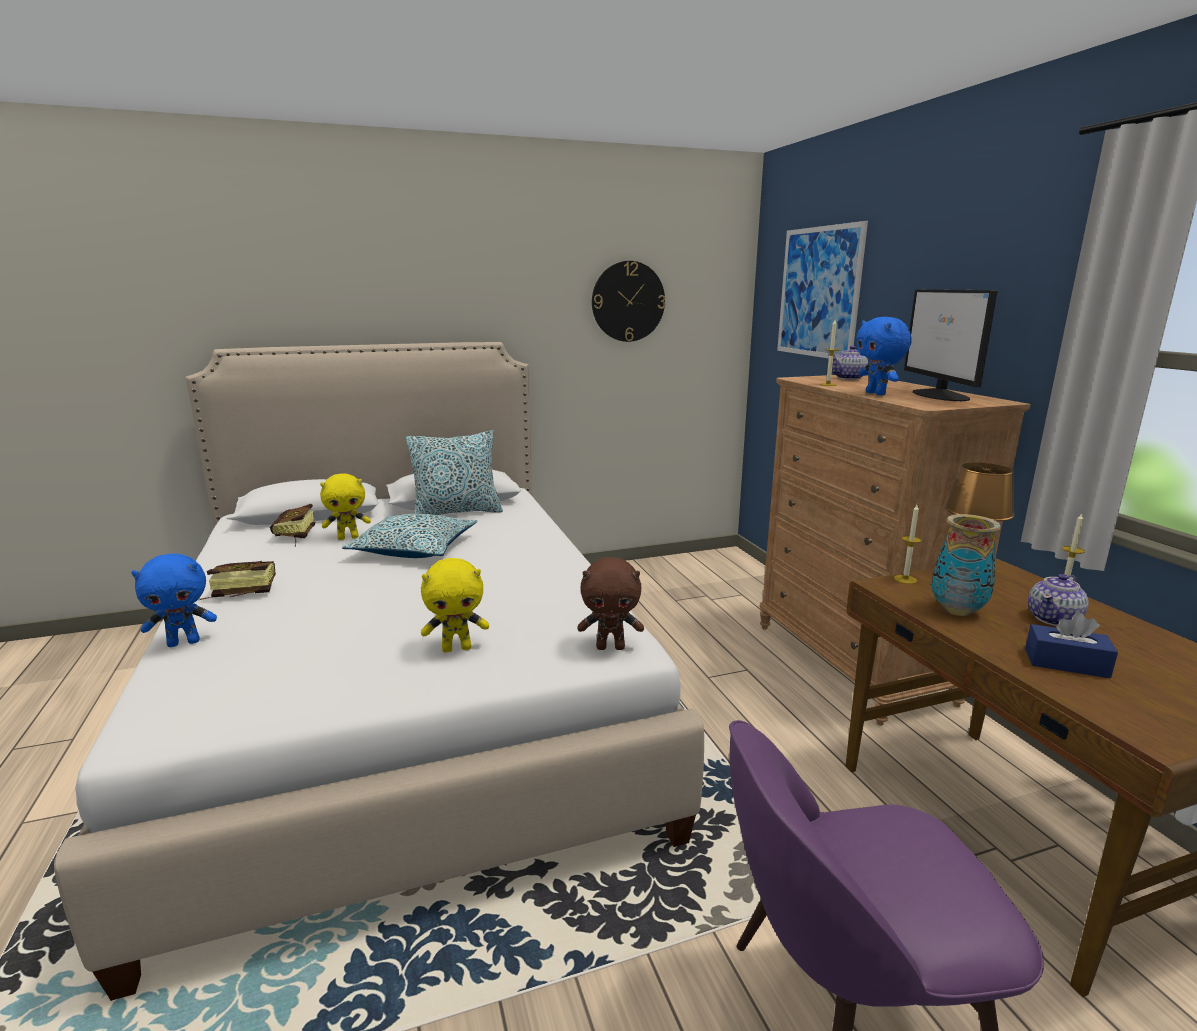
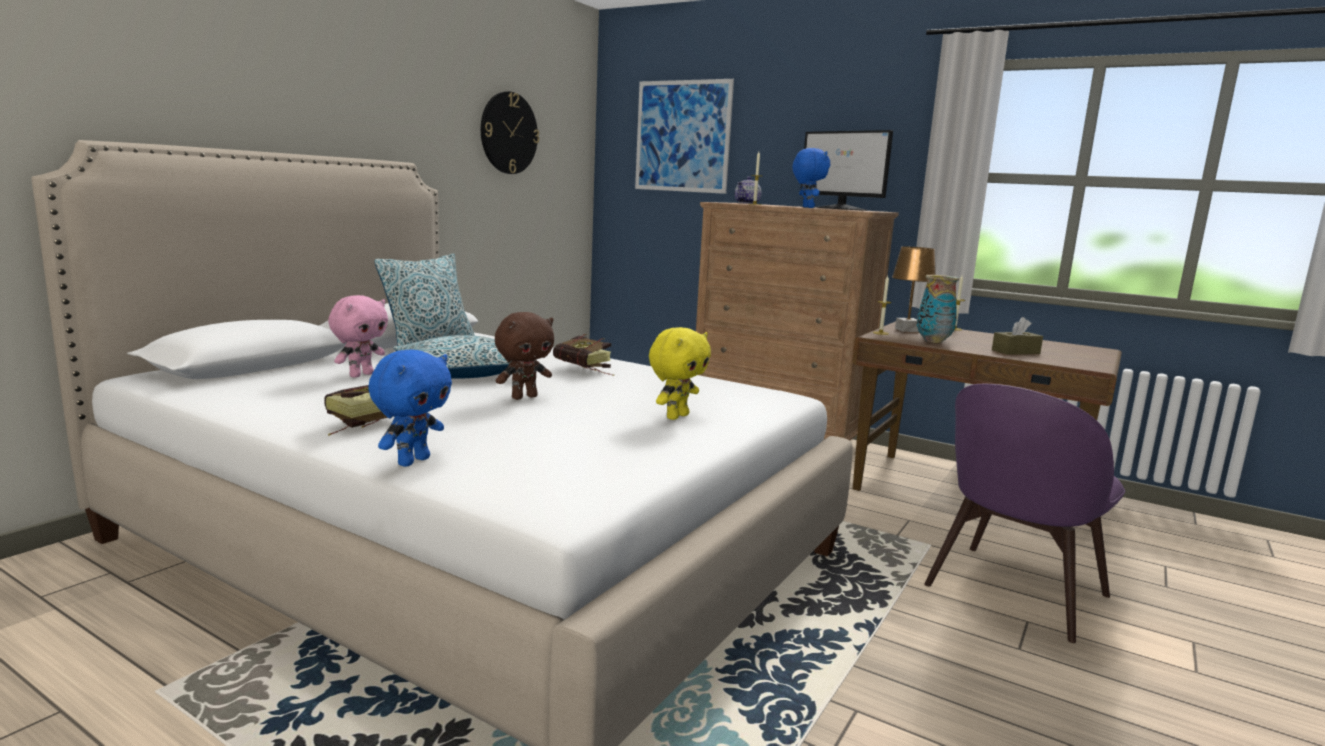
camera: 40 degrees left, 5 degrees down
book [270,504,315,547] -> book moved to [553,334,614,376]
yellow plush toy [320,474,371,540] -> pink plush toy [328,295,388,378]
brown plush toy [577,557,644,650] -> brown plush toy moved to [495,312,554,400]
blue plush toy [856,317,912,395] -> blue plush toy turned 135 degrees counterclockwise [792,148,830,208]
blue tissue box [1025,612,1118,678] -> brown tissue box [992,317,1043,355]
teapot [1028,574,1089,626] -> none

